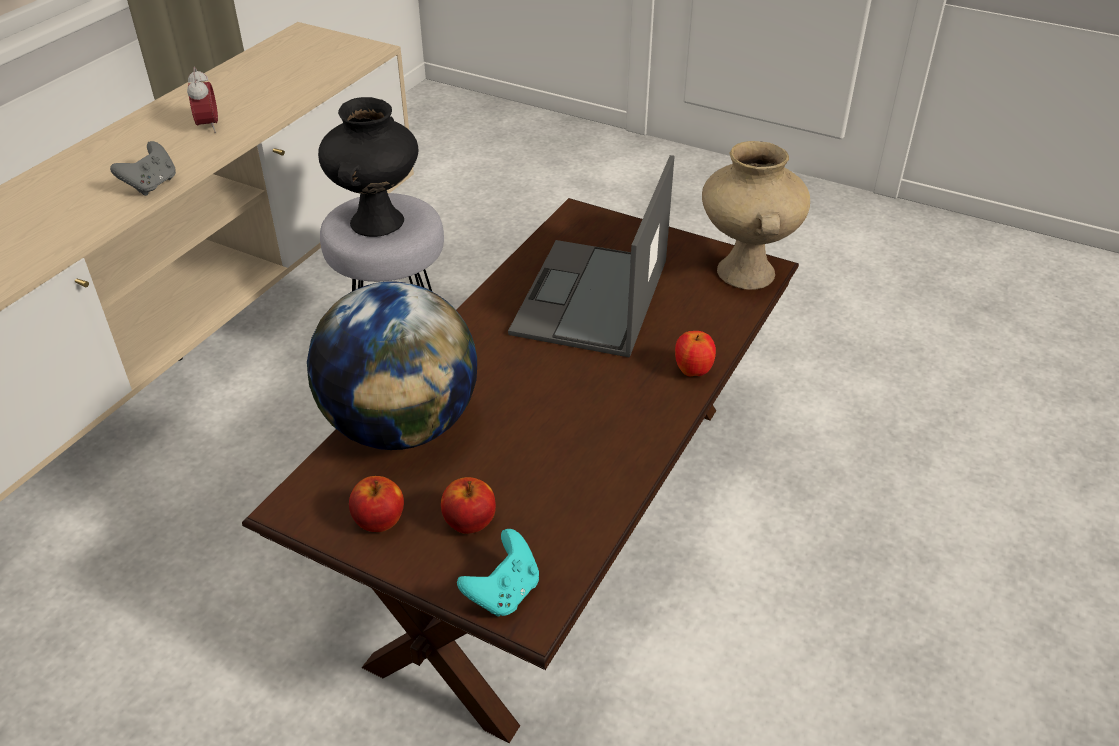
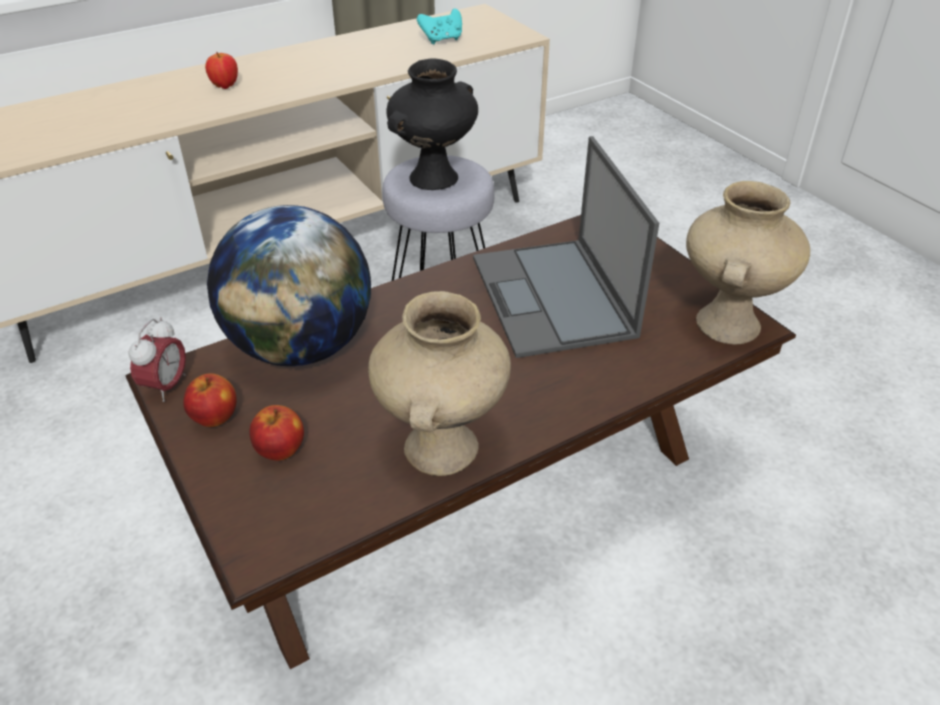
camera: 30 degrees right, 0 degrees up
grey game controller [110,141,176,196] -> none
alarm clock [187,67,218,133] -> alarm clock moved to [128,317,186,402]
turquoise game controller [457,529,539,617] -> turquoise game controller moved to [417,8,462,44]
laptop [508,155,674,358] -> laptop turned 60 degrees counterclockwise [473,136,659,358]
apple [675,331,716,377] -> apple moved to [205,52,238,89]
none -> beige vase [368,291,511,476]

